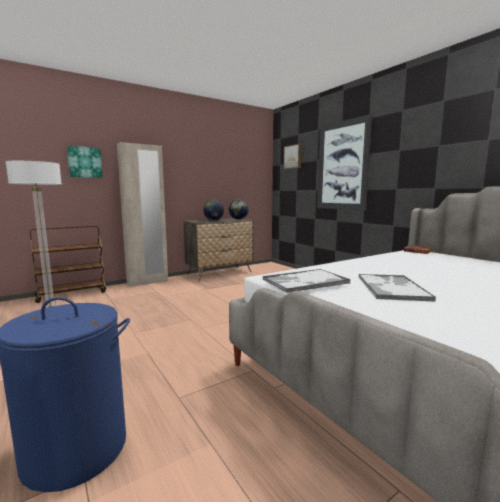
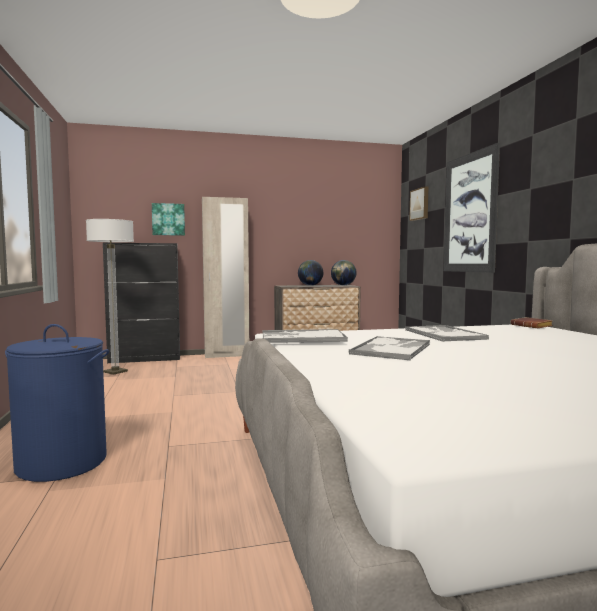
camera: 20 degrees right, 5 degrees down
brown cart [30,226,106,303] -> black cabinet [103,243,180,363]
none -> tray [405,325,489,341]

